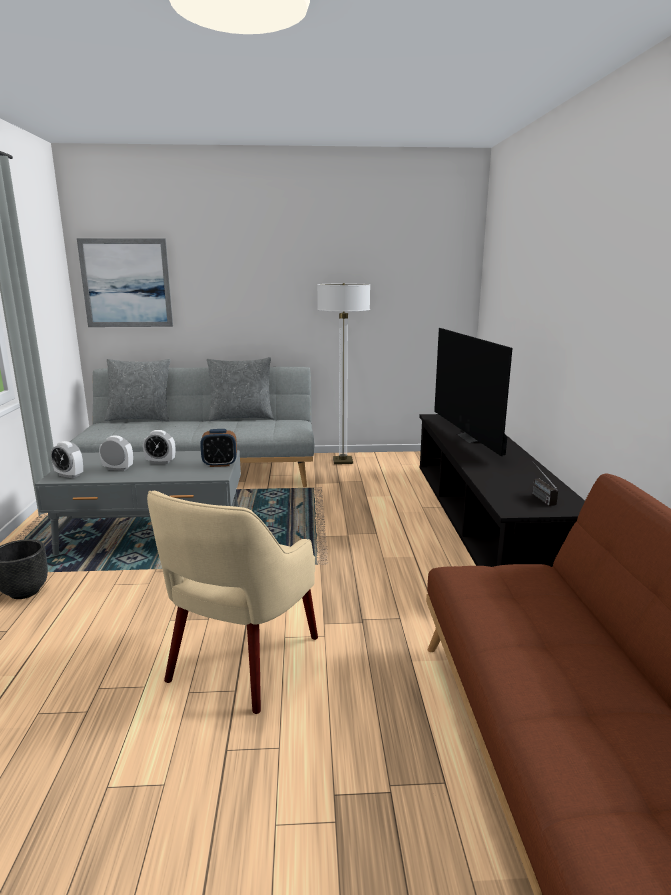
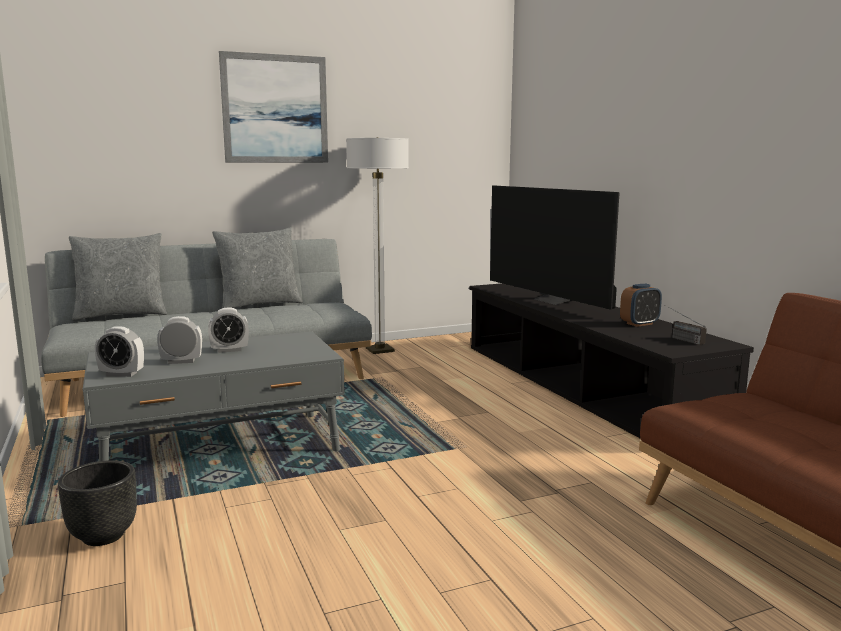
camera: 20 degrees left, 5 degrees down
picture [77,238,173,327] -> picture moved to [219,51,328,163]
beige armchair [147,491,318,714] -> none
alarm clock [200,429,237,467] -> alarm clock moved to [620,284,662,327]

